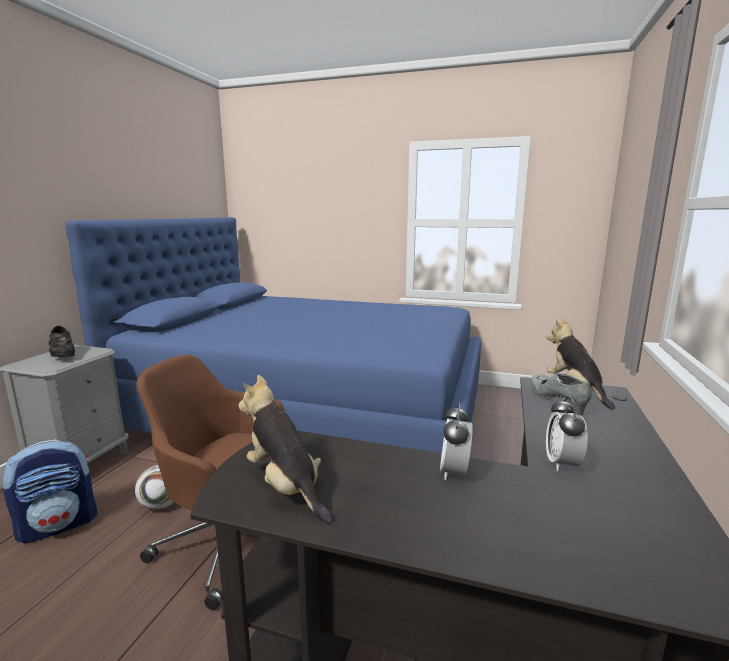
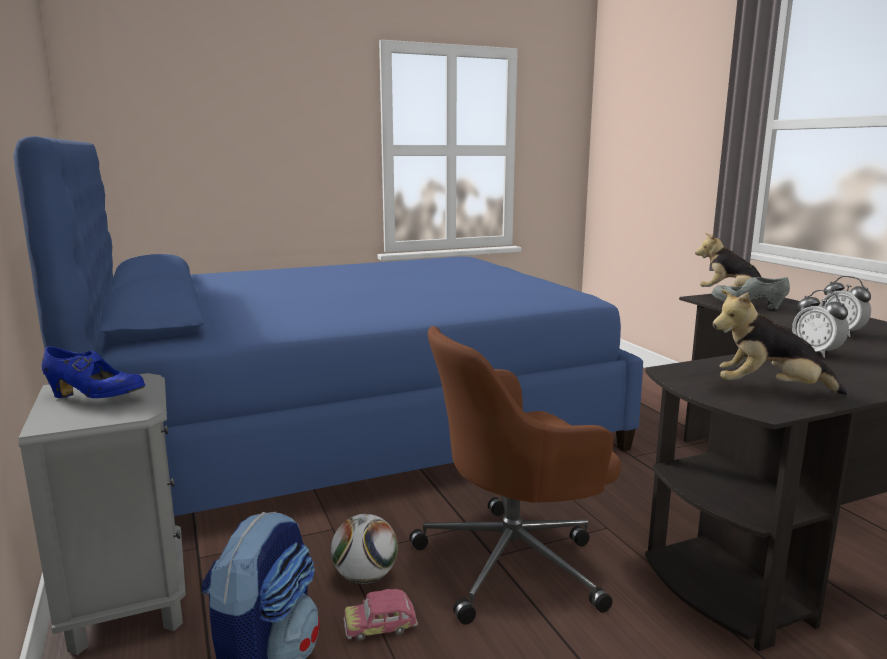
camera: 40 degrees left, 0 degrees up
black shoe [49,326,75,357] -> blue shoe [42,346,145,398]
none -> toy car [344,589,418,641]

